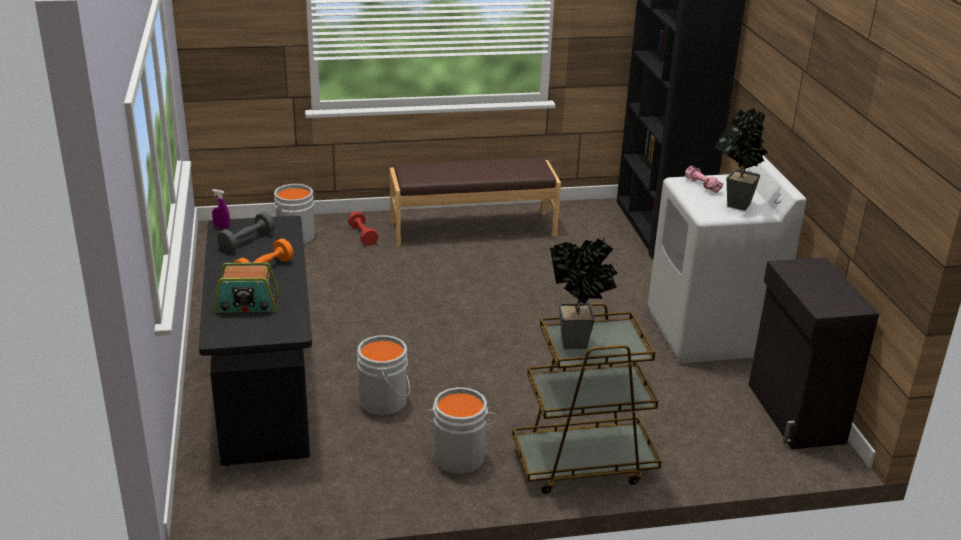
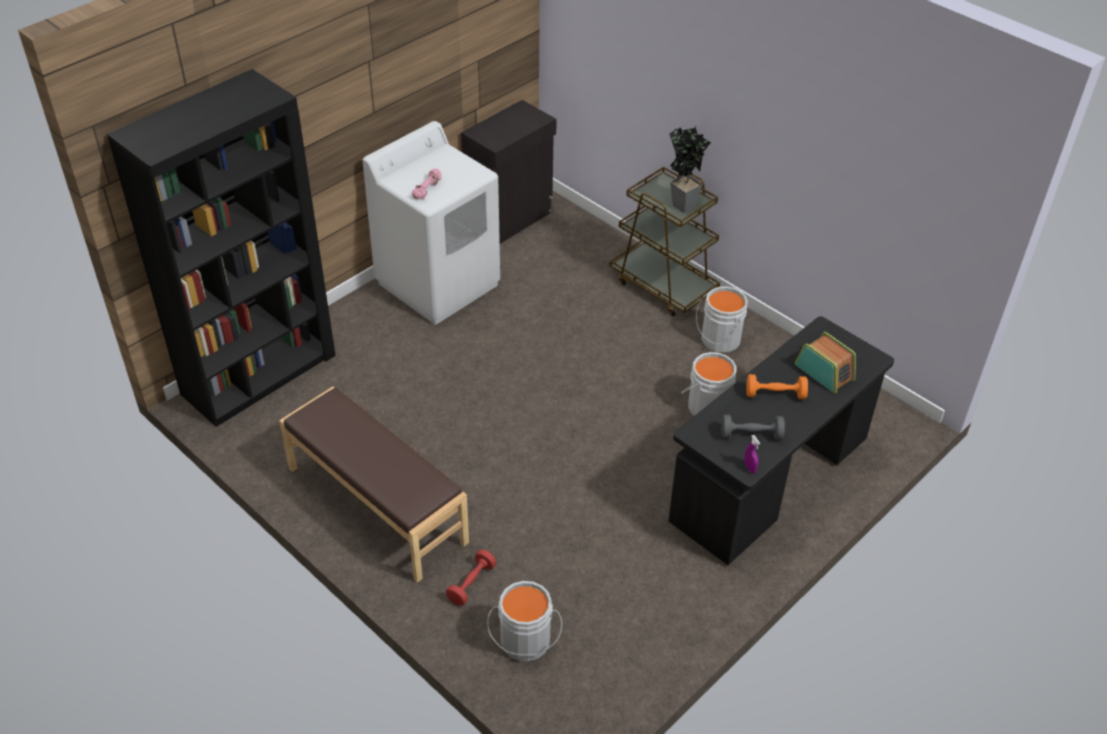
camera: 125 degrees left, 15 degrees up
potted plant [714,108,768,211] -> none

